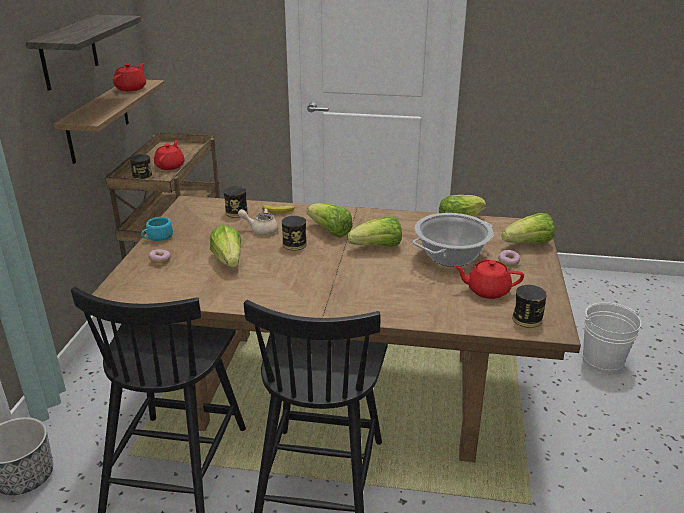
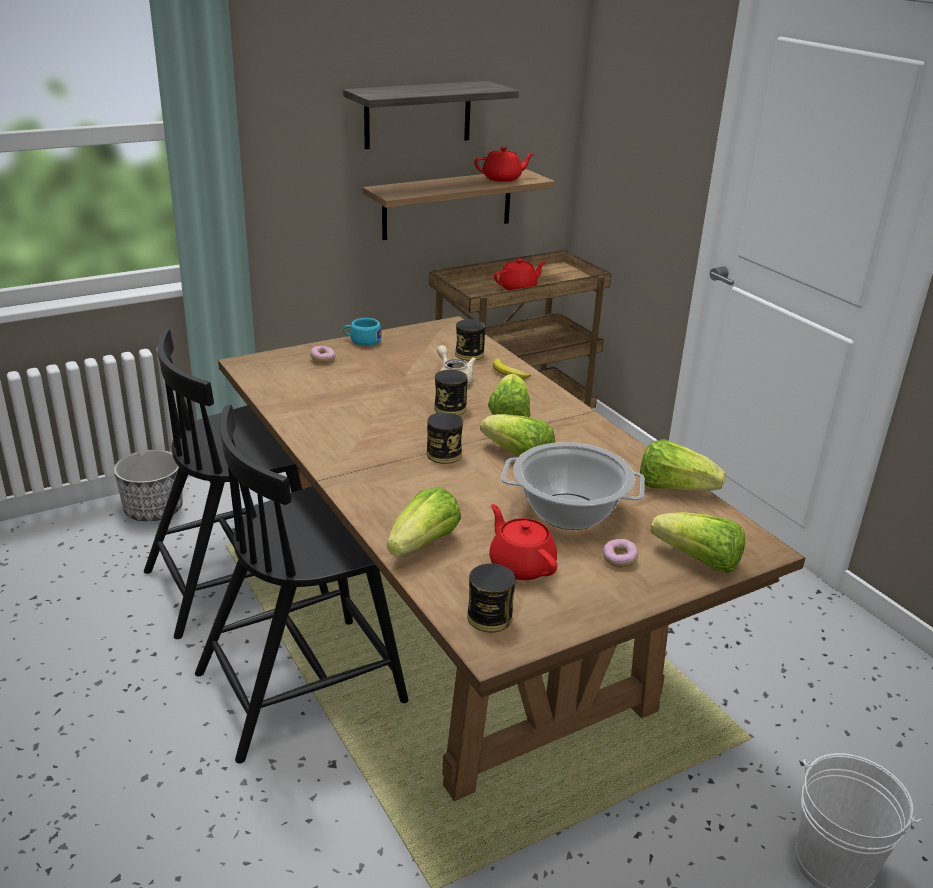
camera: 50 degrees right, 0 degrees up
can [130,154,153,179] -> can moved to [427,412,463,464]
lettuce [210,225,241,267] -> lettuce moved to [387,487,461,557]

